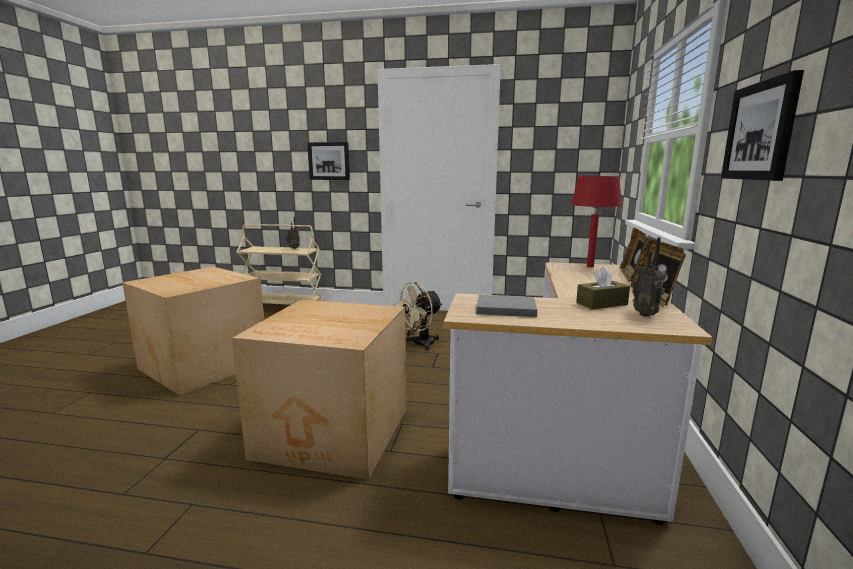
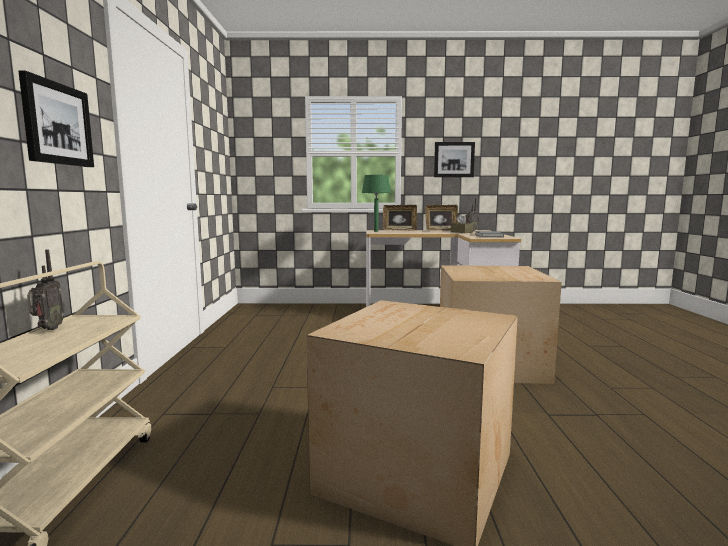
camera: 100 degrees left, 5 degrees down
beige fan [392,282,443,350] -> none
red table lamp [571,176,622,267] -> green table lamp [362,175,391,232]

